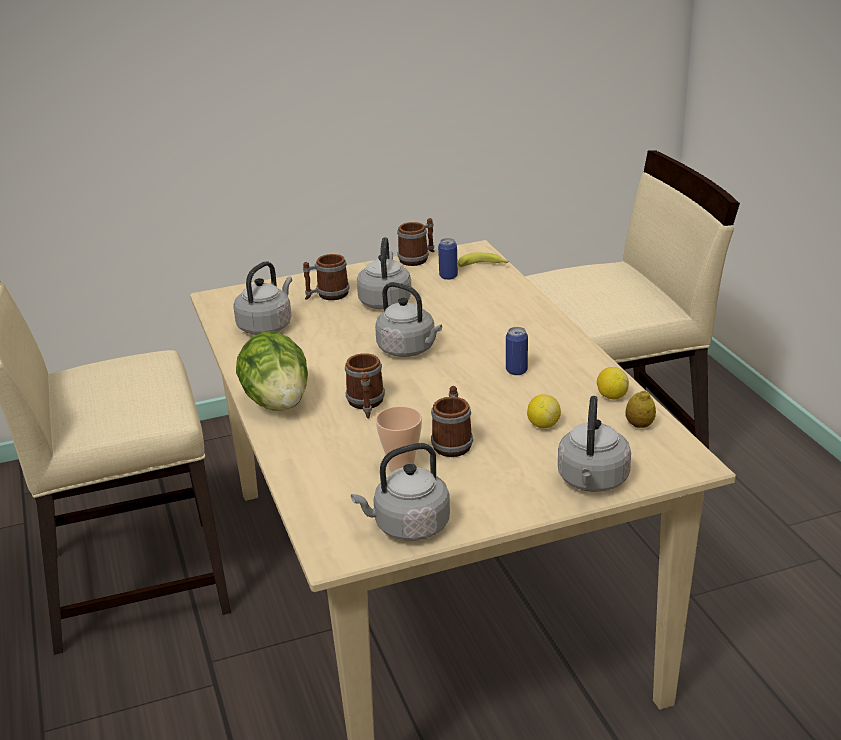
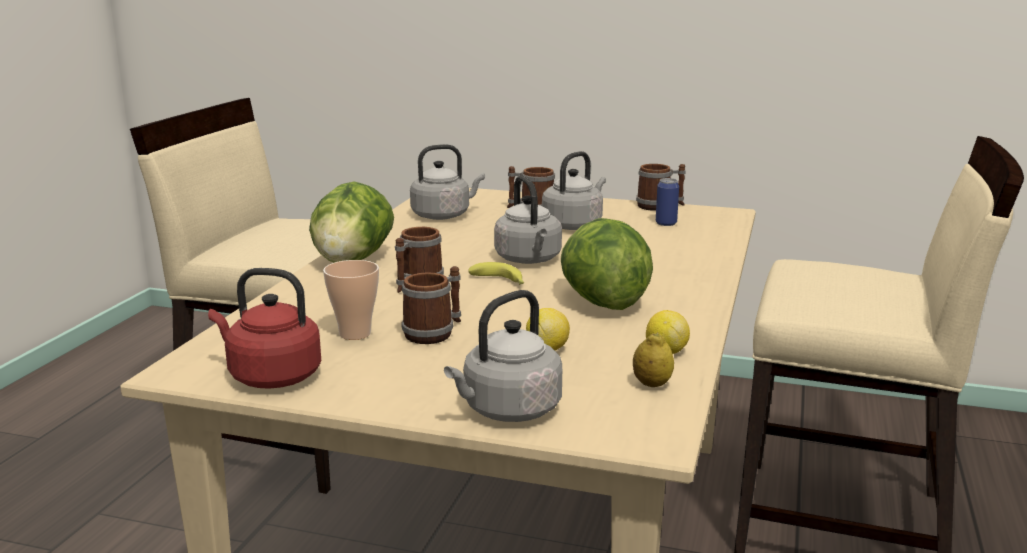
camera: 35 degrees right, 10 degrees down
grey kettle [351,443,450,541] -> red kettle [208,268,321,389]
banana [458,252,509,267] -> banana moved to [468,262,524,285]
can [506,327,528,375] -> lettuce [561,218,653,310]

